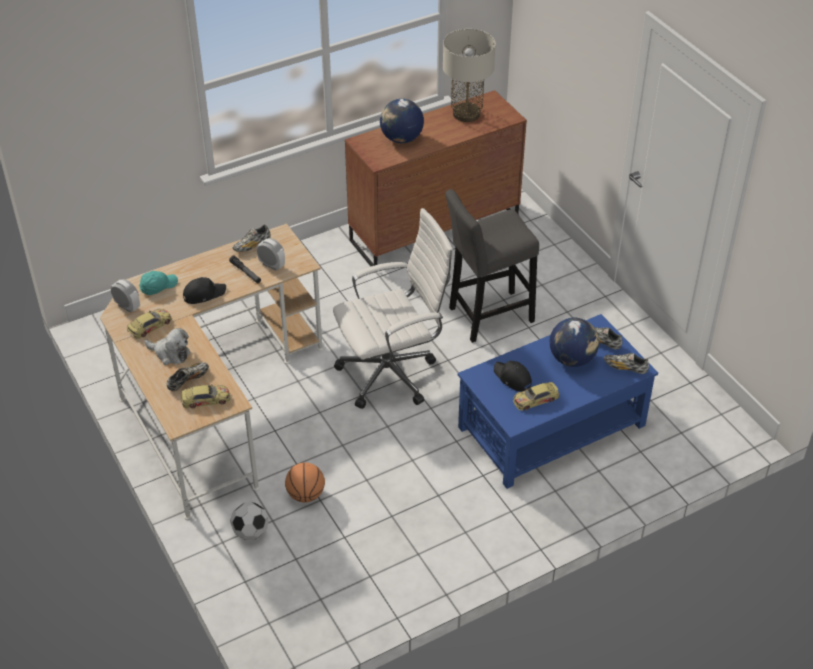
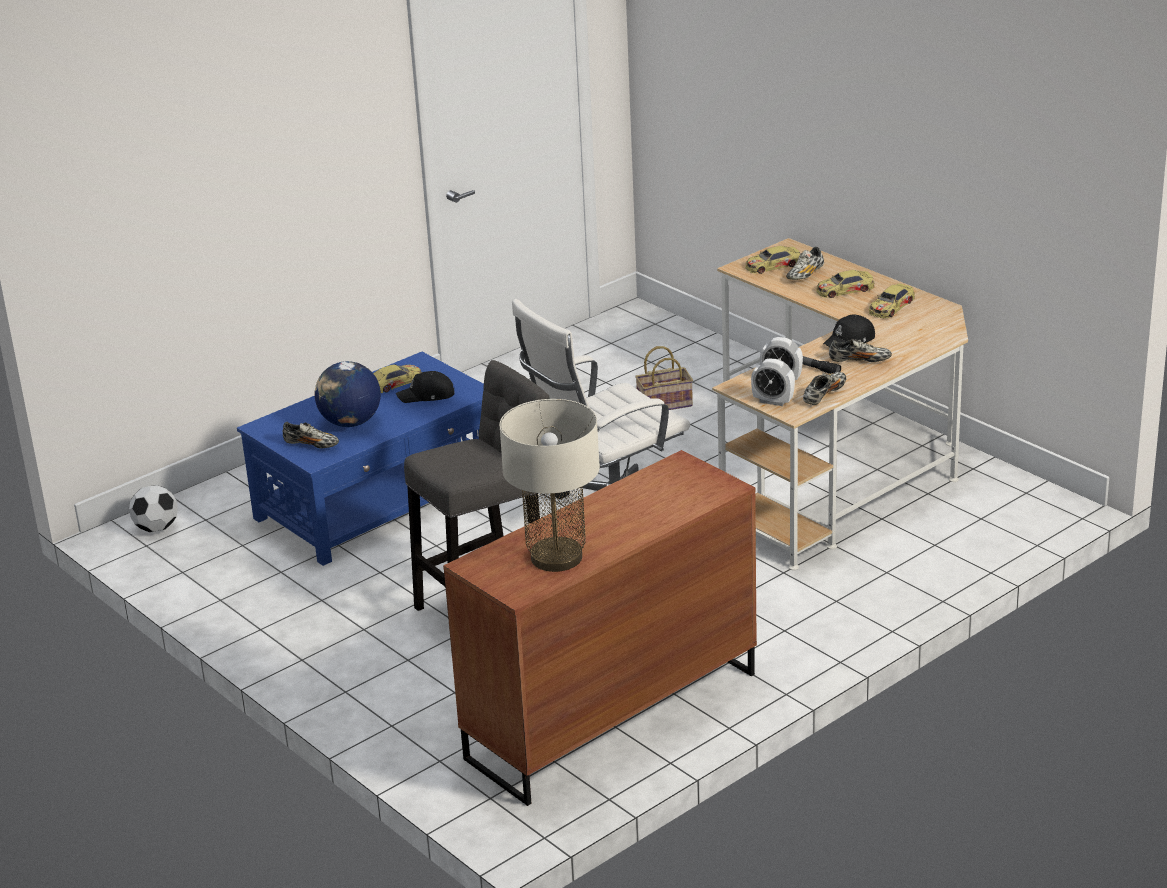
camera: 170 degrees right, 15 degrees down
alarm clock [111,279,140,313] -> alarm clock moved to [751,358,795,406]
turquoise cap [139,271,178,295] -> none
plush toy [144,328,190,365] -> toy car [816,270,874,298]
football [230,502,269,540] -> football moved to [129,485,178,533]
basketball [285,462,325,503] -> basket [635,346,693,410]
globe [380,99,424,143] -> none
black cap [494,361,532,391] -> black cap turned 135 degrees clockwise [396,371,454,403]
shoe [604,353,649,374] -> shoe moved to [829,339,892,362]

